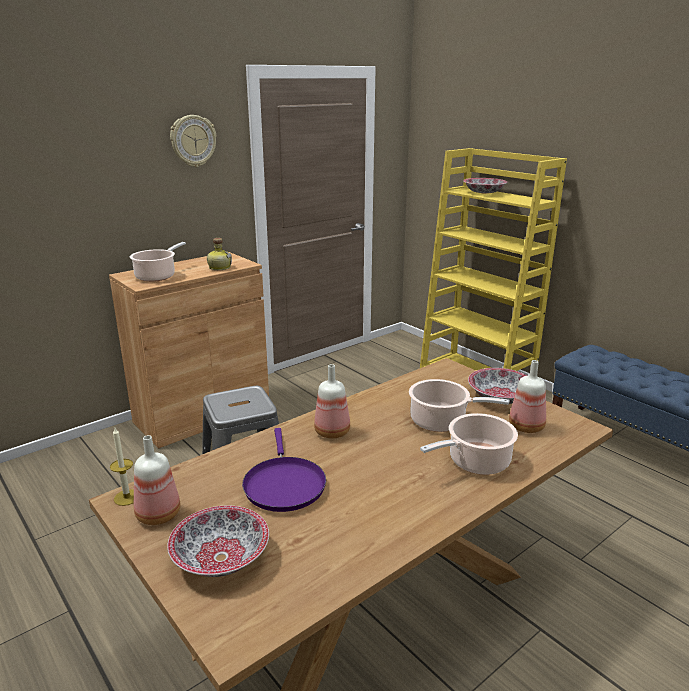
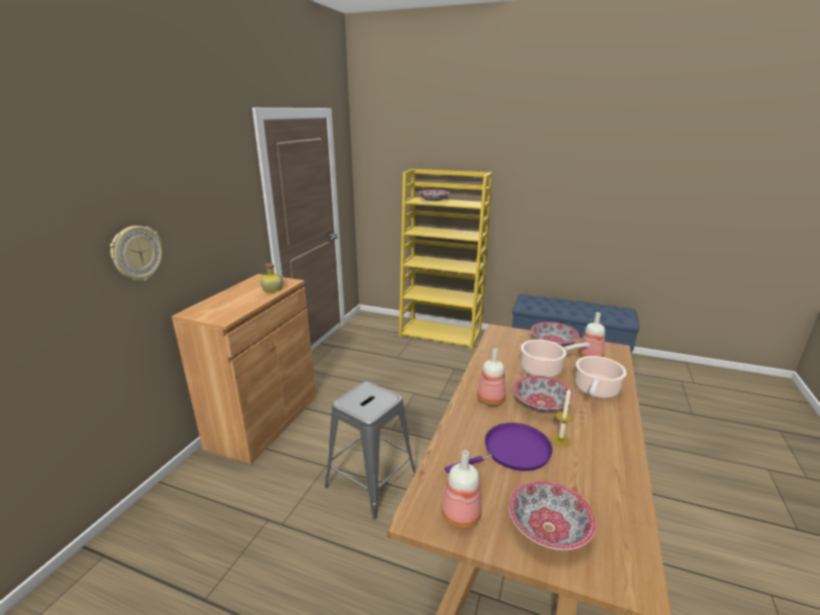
camera: 30 degrees left, 0 degrees up
candle [110,428,134,506] -> candle moved to [551,389,573,447]
cooking pot [130,242,186,282] -> none
wall clock [170,115,216,167] -> wall clock moved to [110,226,162,281]
purple frying pan [242,428,326,512] -> purple frying pan turned 75 degrees counterclockwise [445,423,553,473]
none -> bowl [513,375,574,412]

